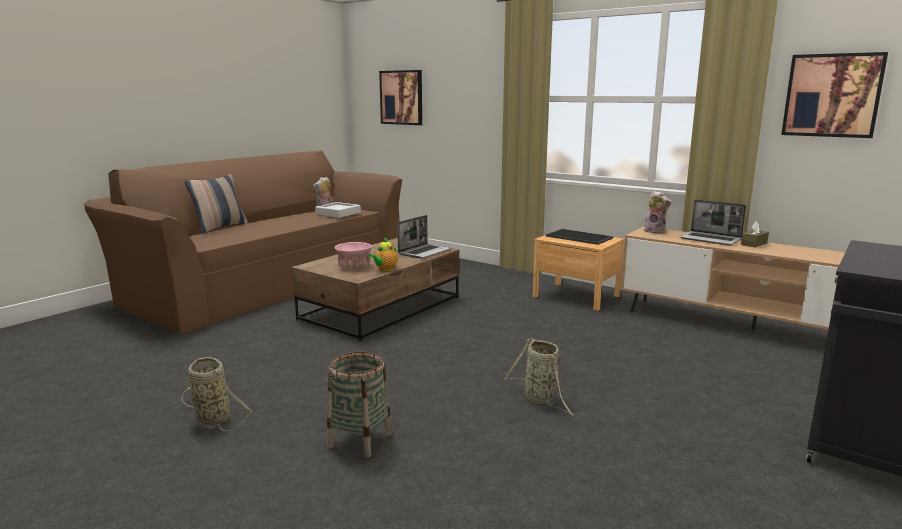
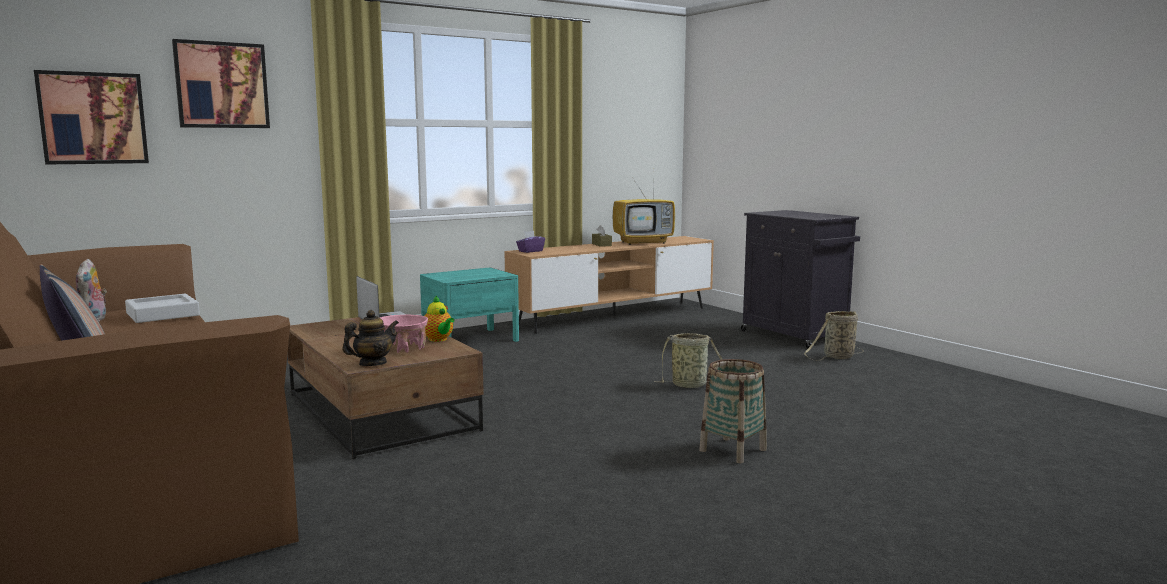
camera: 70 degrees left, 5 degrees down
basket [182,357,252,431] -> basket moved to [804,311,864,361]
brown nightstand [533,235,624,311] -> turquoise nightstand [420,268,519,342]
tray [545,229,613,245] -> none
plush toy [644,191,672,234] -> purple tissue box [516,231,545,253]
laptop [680,199,746,246] -> none
picture [781,52,888,138] -> picture moved to [172,39,270,128]
none -> teapot [342,310,399,366]
none -> television [613,183,675,245]

